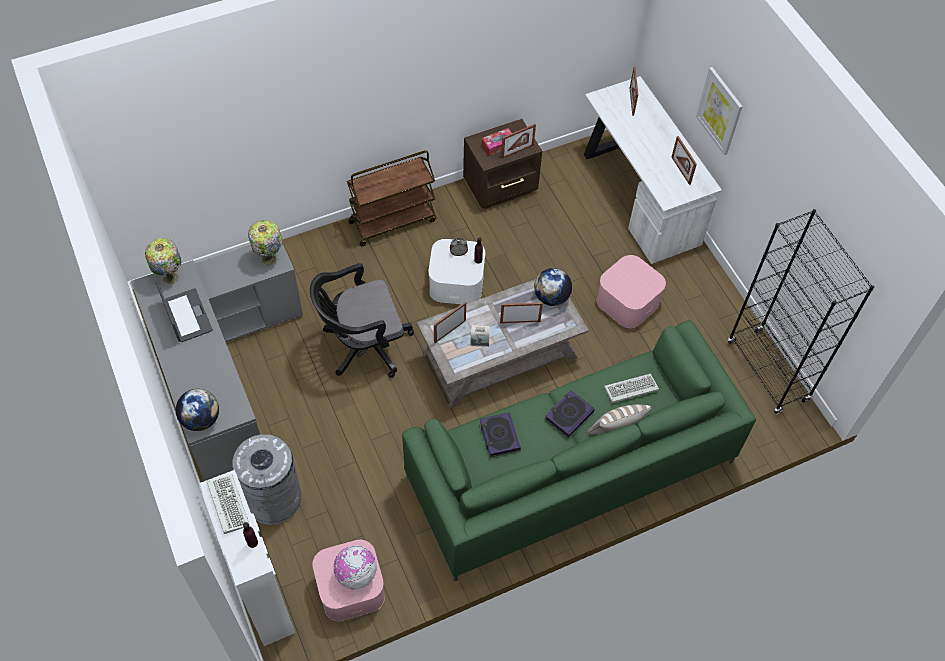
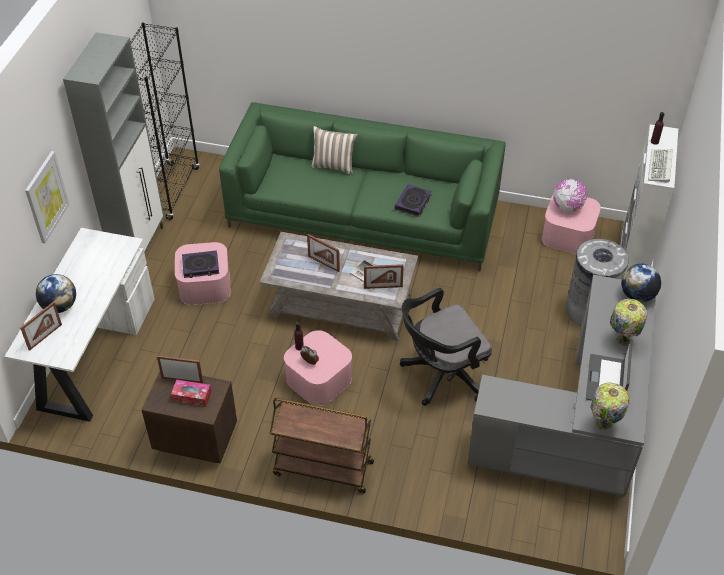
camera: 140 degrees left, 10 degrees down
table lamp [248,220,283,265] -> table lamp moved to [610,299,647,347]
black office chair [310,263,414,378] -> black office chair turned 135 degrees clockwise [400,288,492,406]
white storage box [429,239,485,304] -> pink storage box [284,330,352,406]
globe [534,268,572,306] -> globe moved to [36,274,76,313]
book [545,390,594,438] -> book moved to [182,250,219,278]
keyboard [604,373,659,403] -> none
picture frame [672,136,697,185] -> none
none -> grey cabinet [63,32,164,253]

